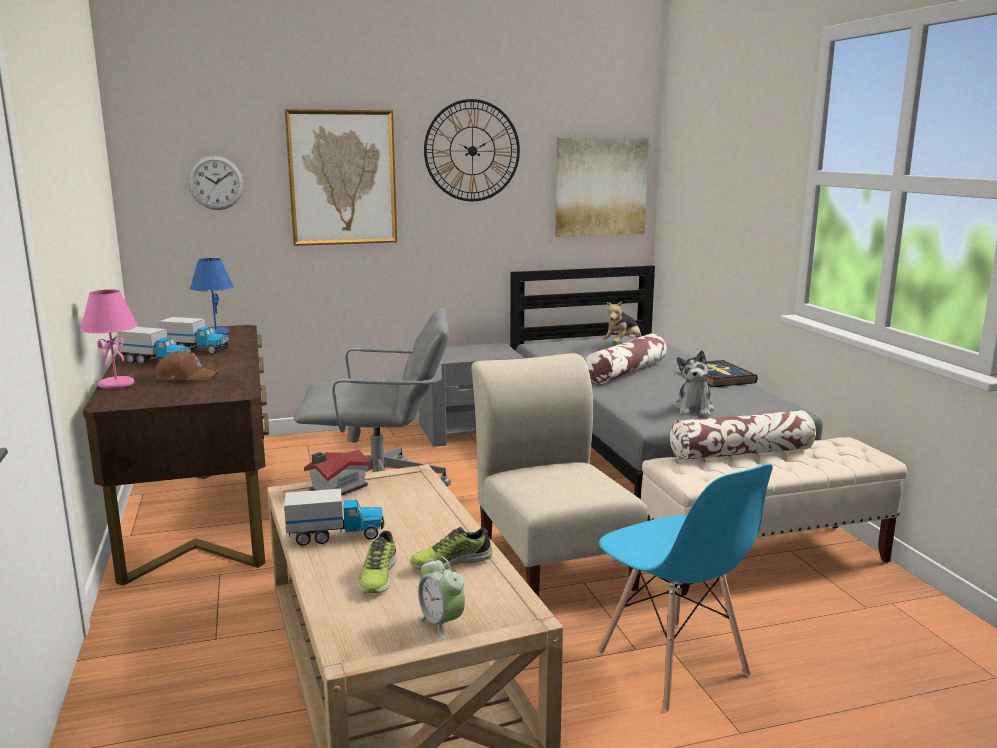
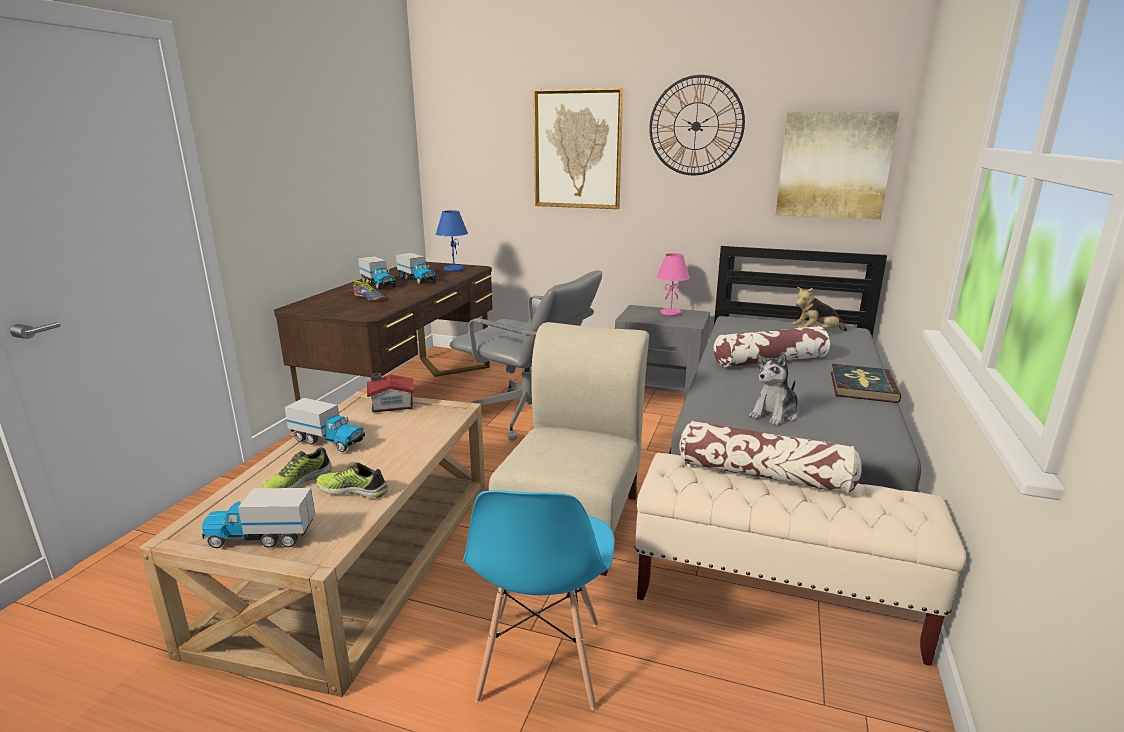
camera: 35 degrees right, 5 degrees up
pink table lamp [80,290,138,389] -> pink table lamp moved to [656,253,690,316]
brown cap [154,351,218,382] -> shoe [351,280,385,301]
wall clock [188,156,244,210] -> none
alarm clock [418,556,465,639] -> toy truck [202,488,315,548]

